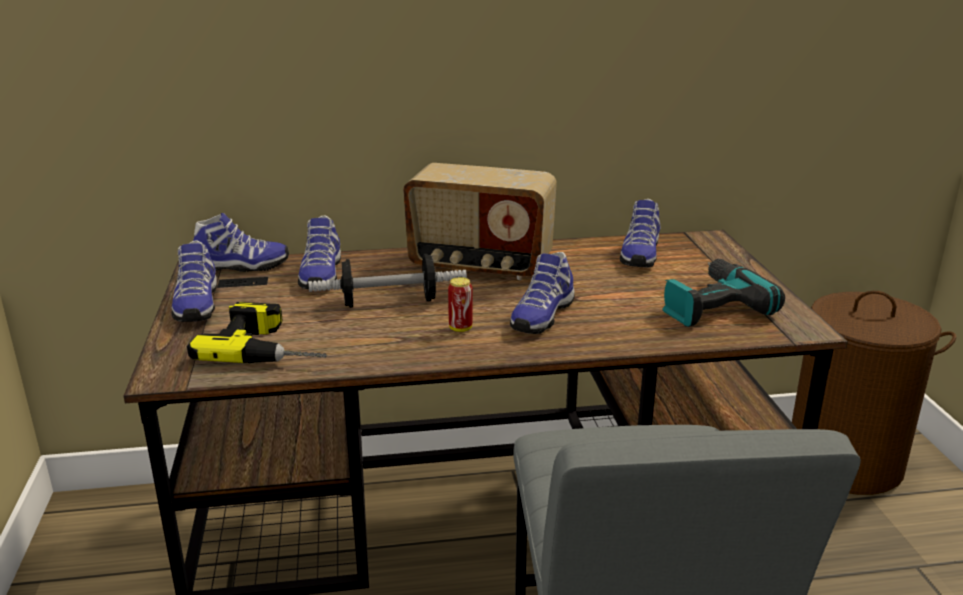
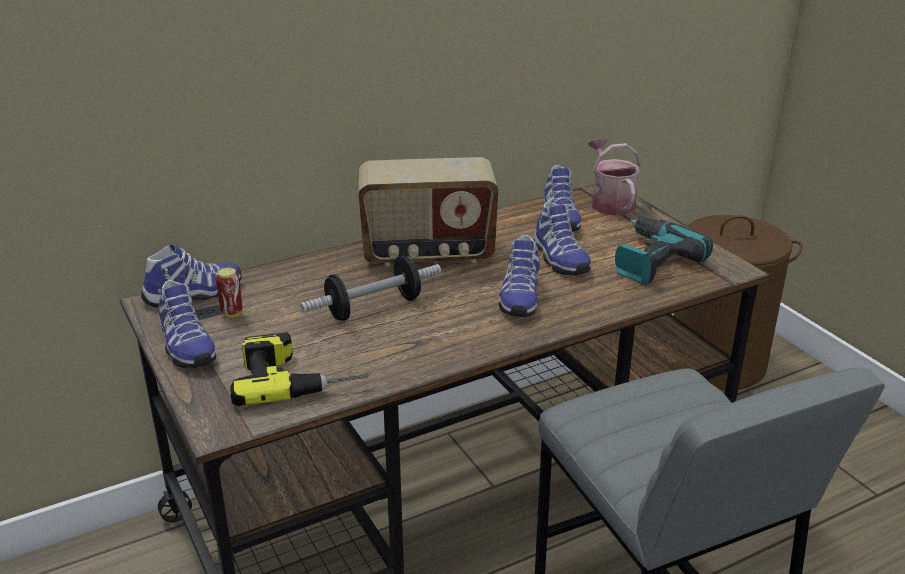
camera: 20 degrees left, 5 degrees up
shoe [298,215,341,289] -> shoe moved to [534,202,591,275]
can [448,277,473,332] -> can moved to [216,268,243,317]
none -> watering can [588,138,641,216]

